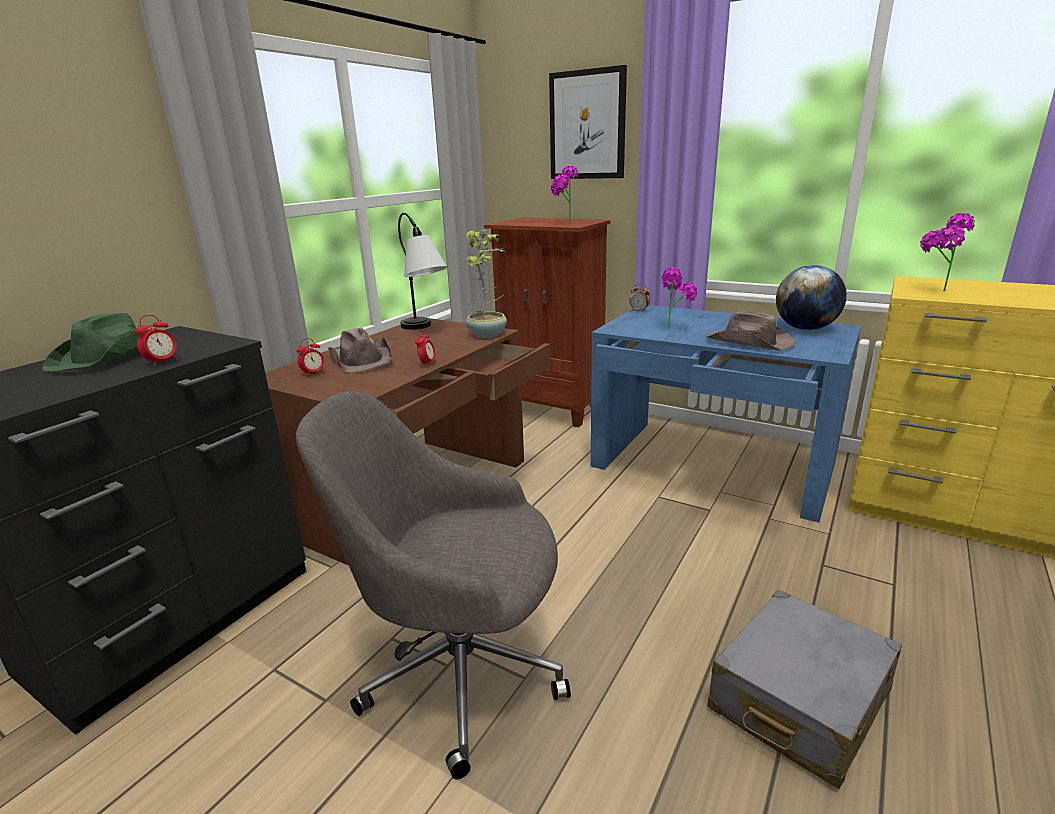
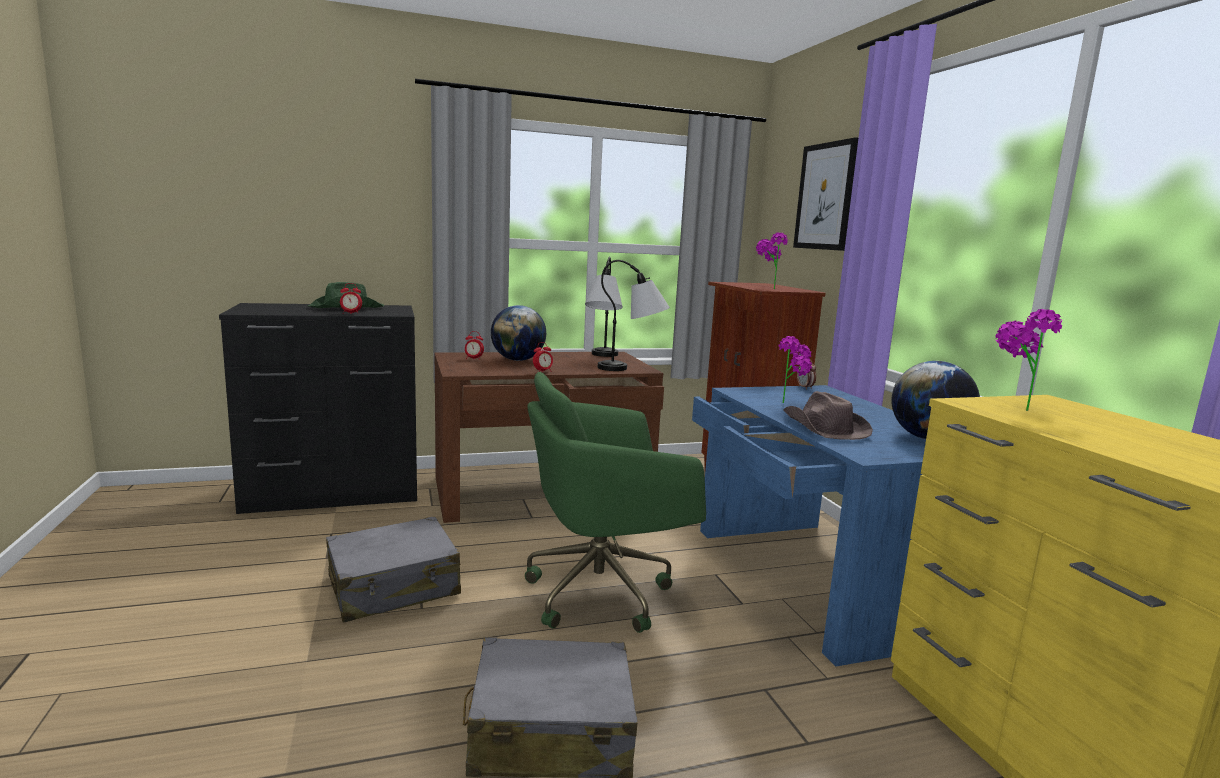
camera: 40 degrees right, 10 degrees down
grey office chair [296,391,571,779] -> grey suitcase [326,516,461,622]
brown hat [328,328,393,373] -> globe [491,305,546,361]
potted plant [464,230,507,338] -> table lamp [598,260,670,371]
none -> green office chair [525,372,706,633]

